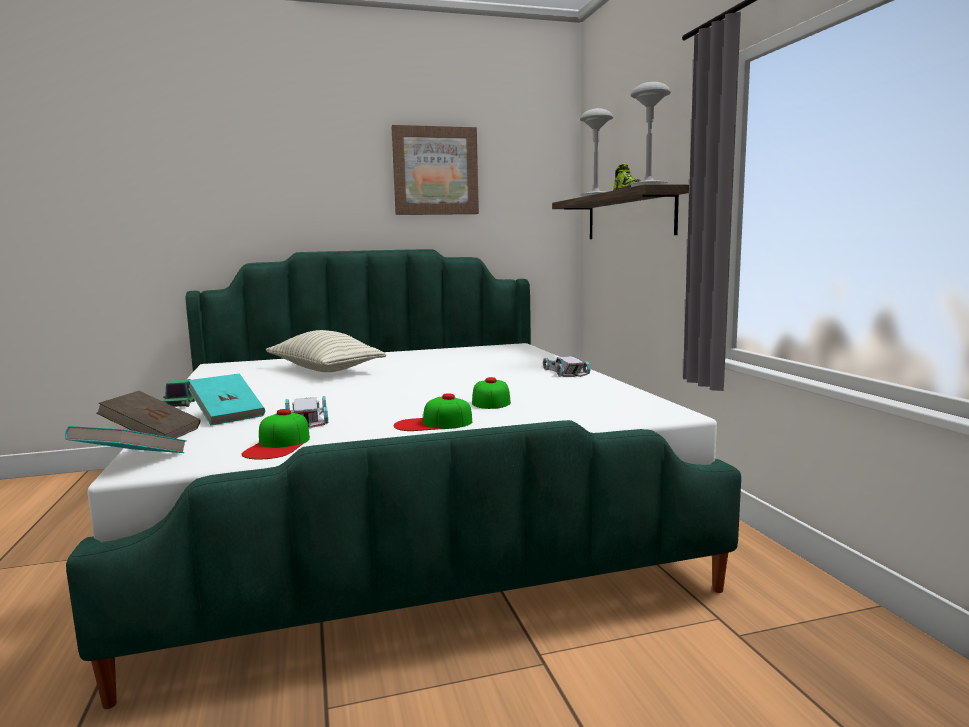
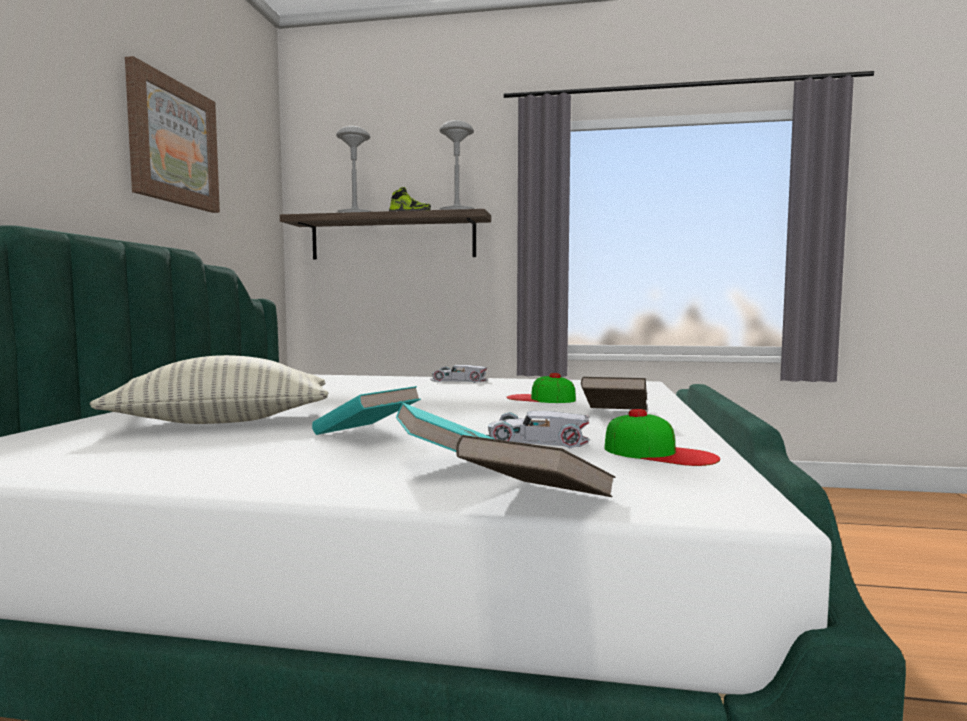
camera: 65 degrees left, 5 degrees down
turquoise book [65,426,187,453] -> turquoise book moved to [312,386,421,435]
toy car [163,379,195,407] -> none
cap [393,393,472,431] -> brown book [581,377,647,410]

